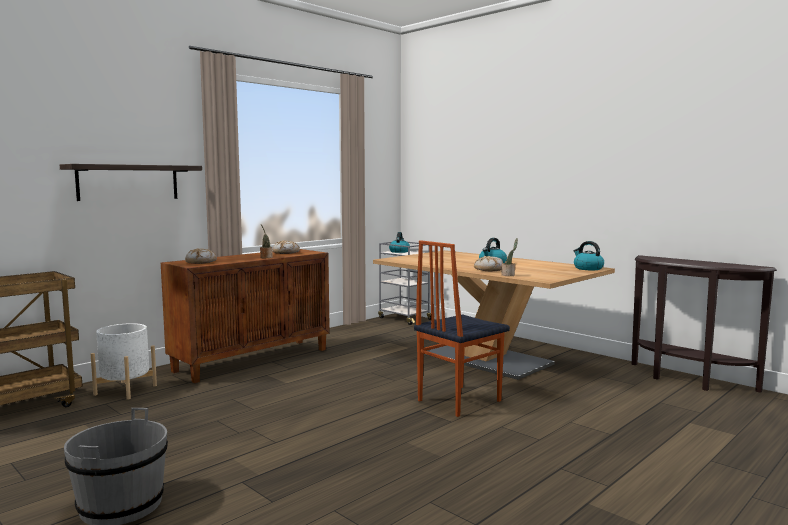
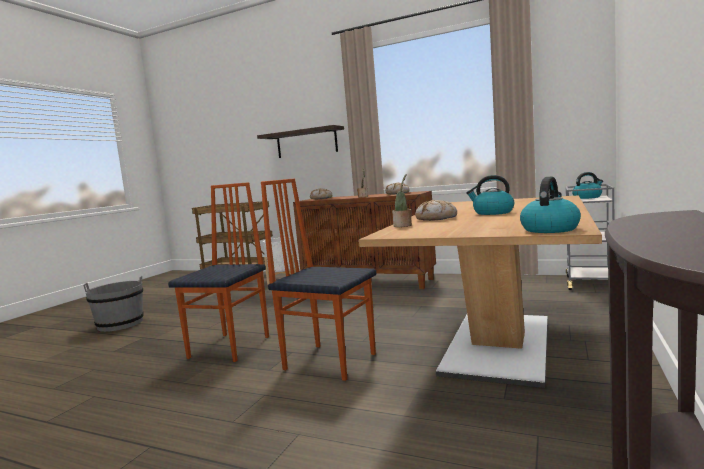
camera: 70 degrees right, 0 degrees up
none -> chair [168,182,269,362]

